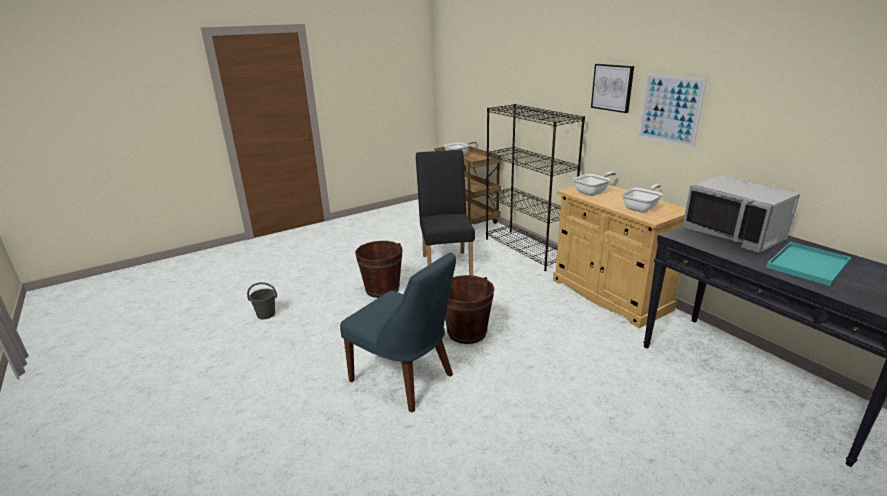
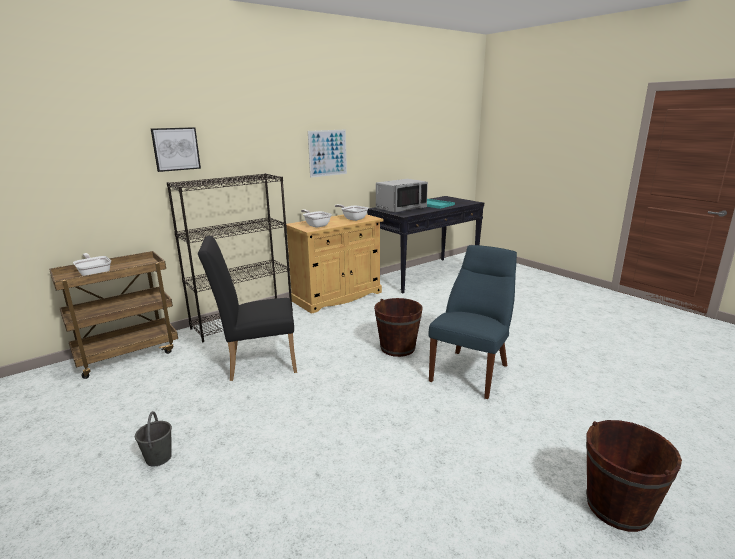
camera: 95 degrees left, 5 degrees down
grey bucket [247,282,277,319] -> grey bucket moved to [135,411,172,467]
brown bucket [355,241,403,298] -> brown bucket moved to [586,420,682,532]
picture [591,64,634,113] -> picture moved to [151,127,201,172]

